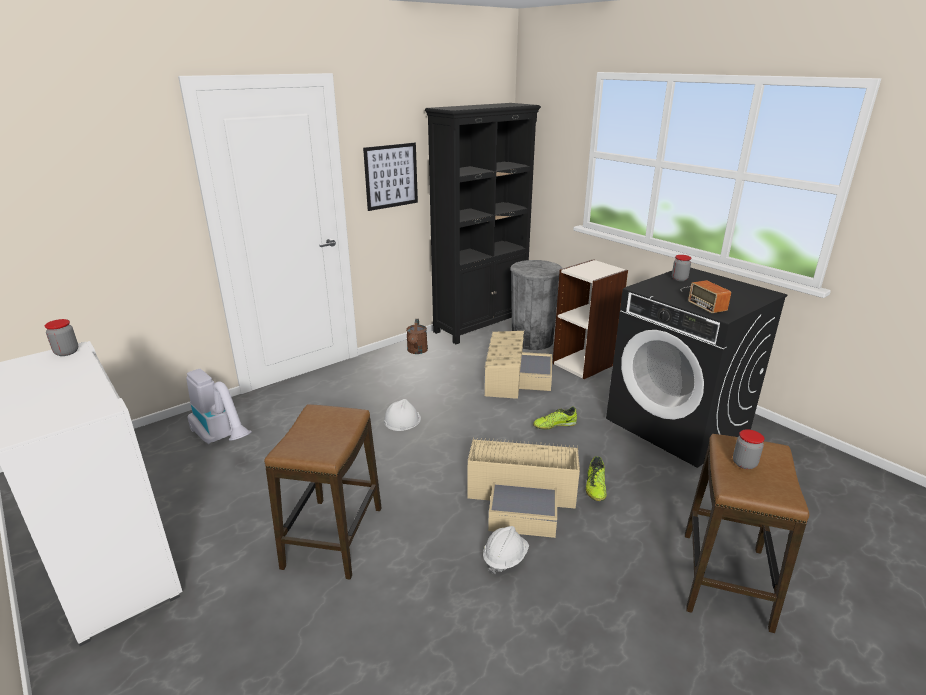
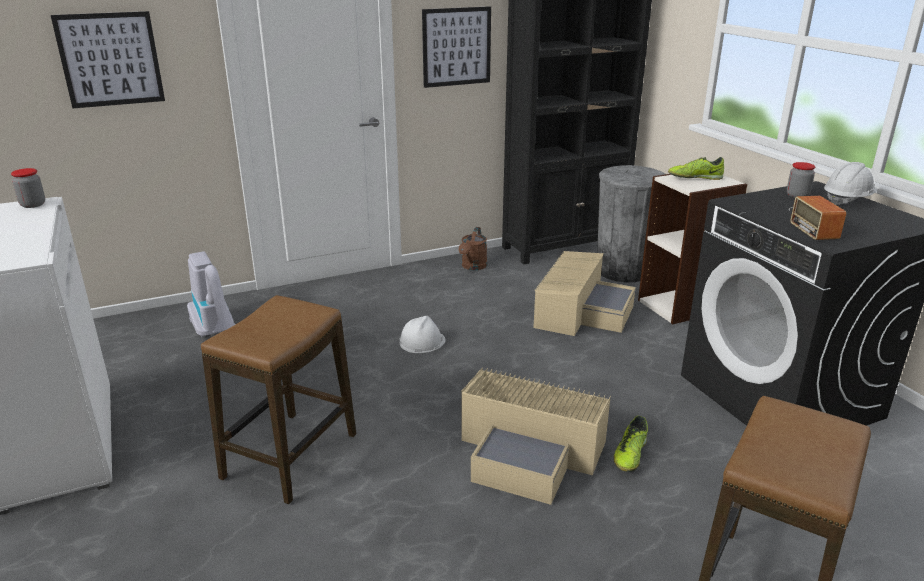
camera: 15 degrees right, 0 degrees up
white hard hat [483,526,529,574] -> white hard hat moved to [824,162,878,205]
shoe [533,406,577,430] -> shoe moved to [668,157,724,180]
jar [733,429,764,469] -> none
none -> picture [51,11,165,108]

